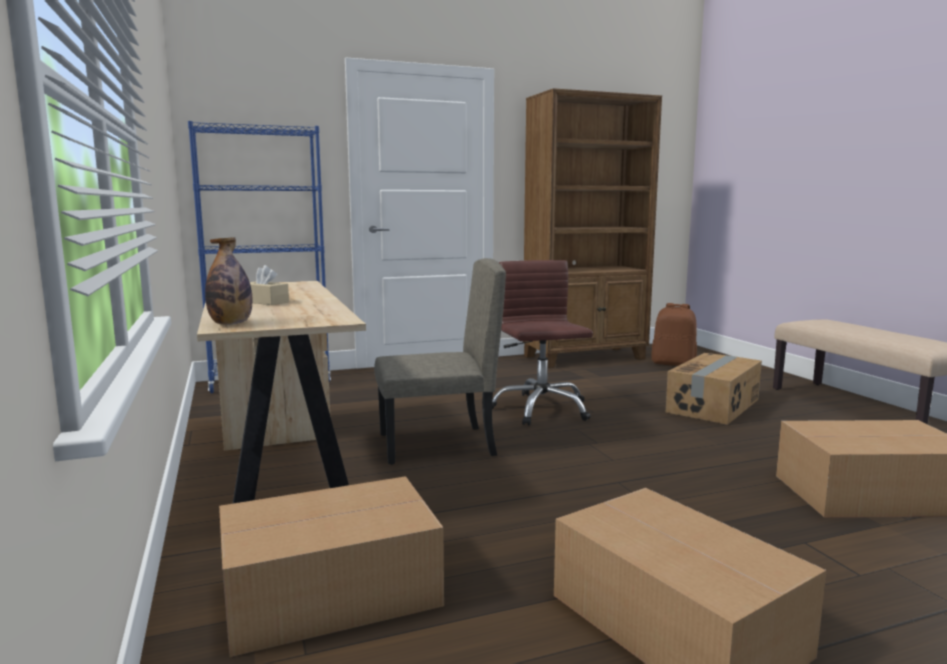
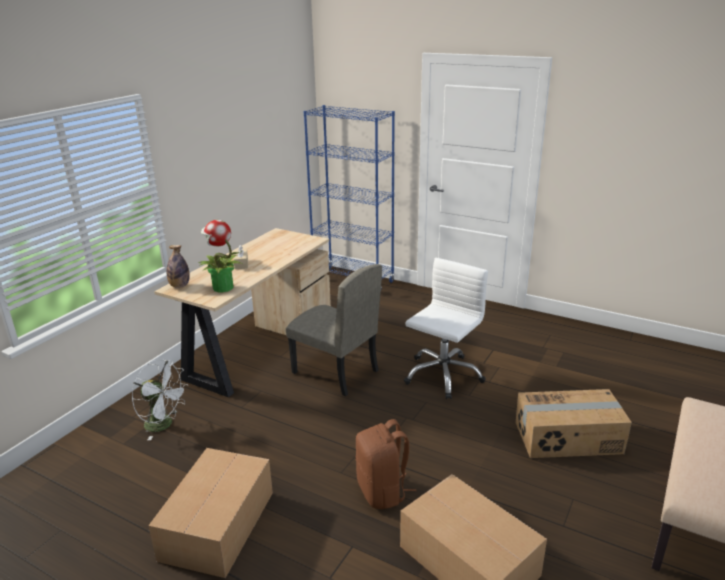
camera: 50 degrees right, 15 degrees up
cardboard box [219,476,444,657] -> white fan [132,359,189,440]
brown office chair [492,260,593,426] -> white office chair [404,258,488,399]
brown bookcase [523,88,662,368] -> none
brown backpack [651,303,697,366] -> brown backpack moved to [355,419,416,509]
none -> potted plant [198,220,242,292]

